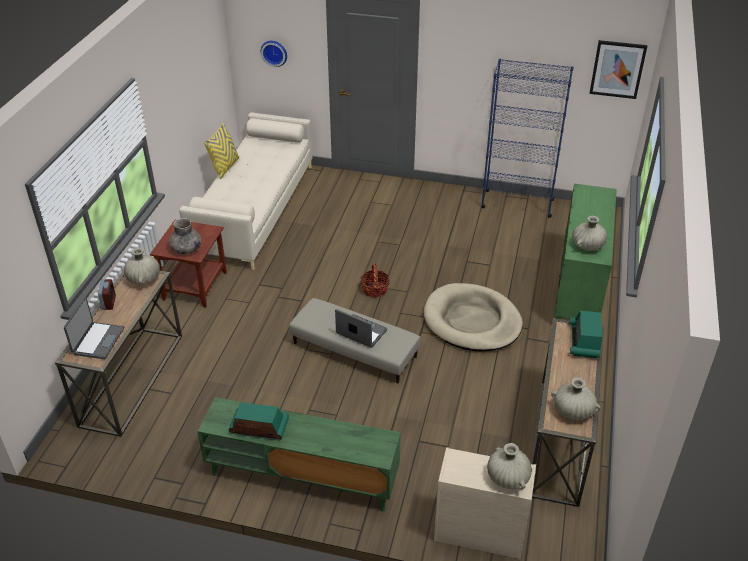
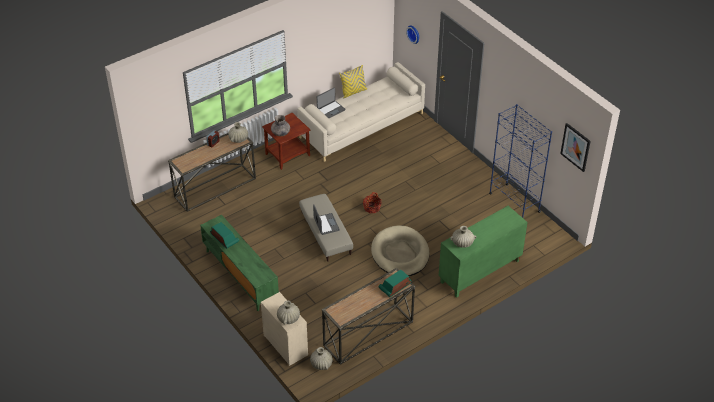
camera: 40 degrees right, 5 degrees up
laptop [64,297,124,359] -> laptop moved to [317,87,346,118]
beige vase [551,378,601,420] -> beige vase moved to [310,347,333,370]

